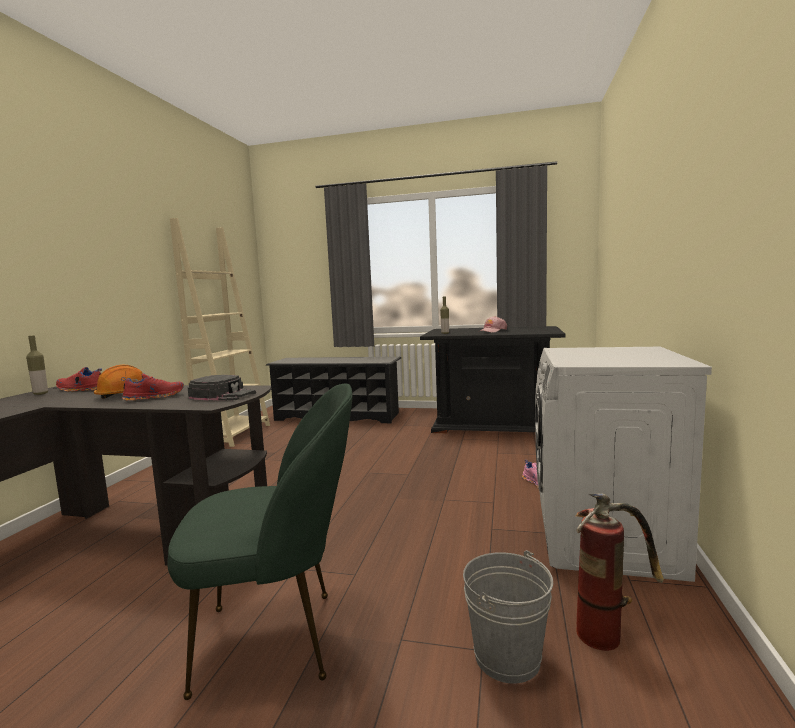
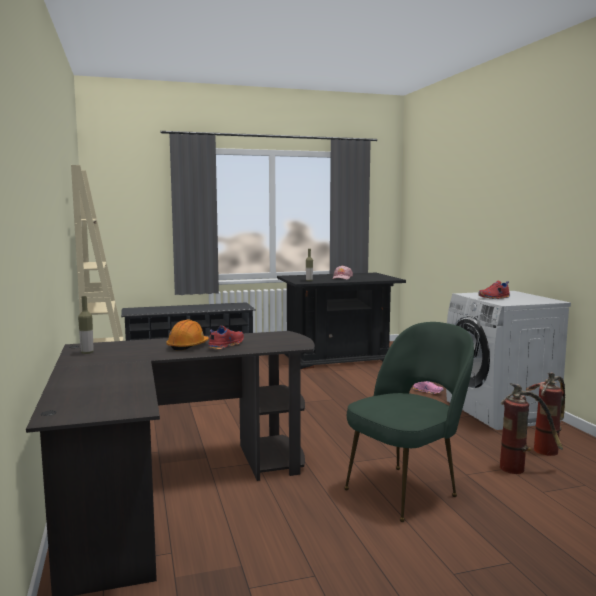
camera: 30 degrees left, 0 degrees up
red shoe [56,367,102,392] -> red shoe moved to [478,281,510,299]
black cap [188,375,256,401] -> none
grey bucket [463,550,553,683] -> fire extinguisher [500,383,563,474]

